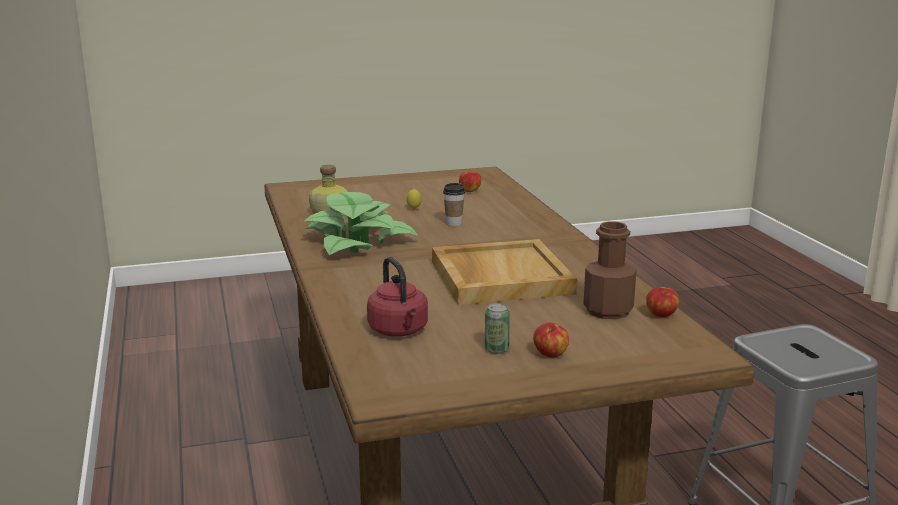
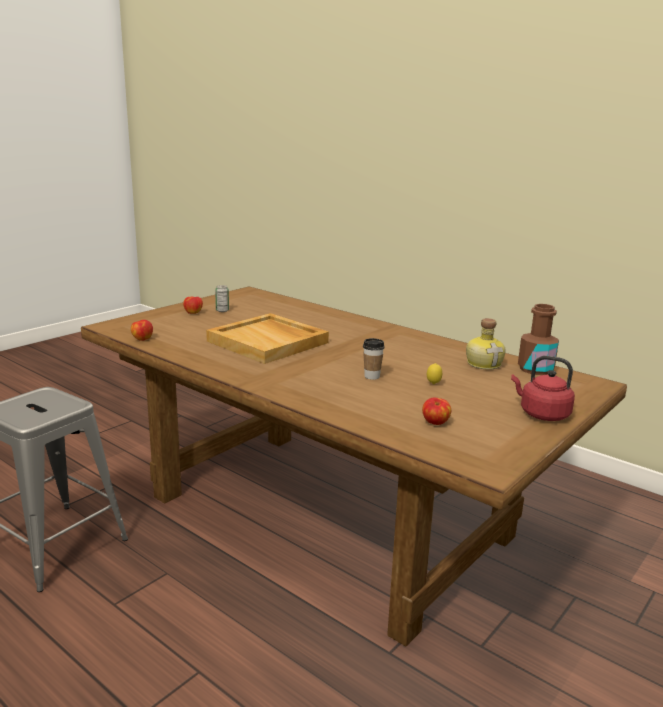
camera: 145 degrees right, 0 degrees up
potted plant [303,192,417,255] -> none
red kettle [367,257,428,336] -> red kettle moved to [511,356,575,421]
brown bottle [583,221,637,319] -> brown bottle moved to [518,304,559,375]

